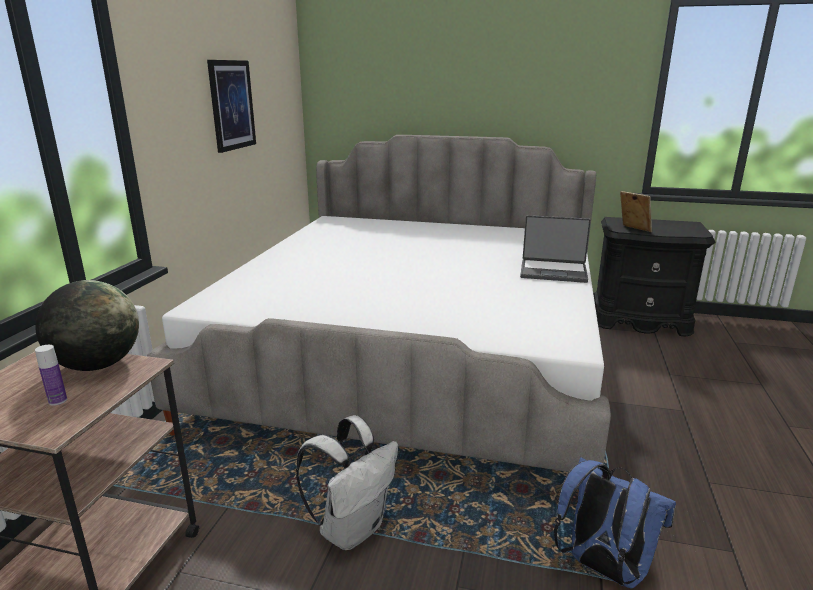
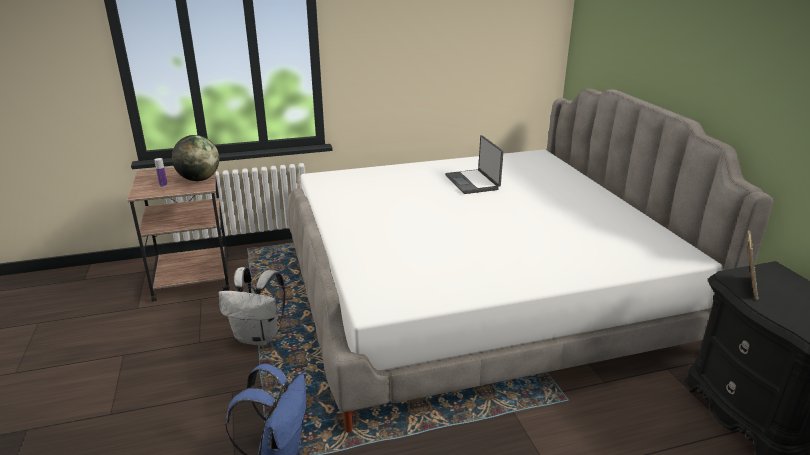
camera: 60 degrees right, 5 degrees up
picture [207,60,256,153] -> none
laptop [520,215,591,283] -> laptop moved to [445,135,503,194]

